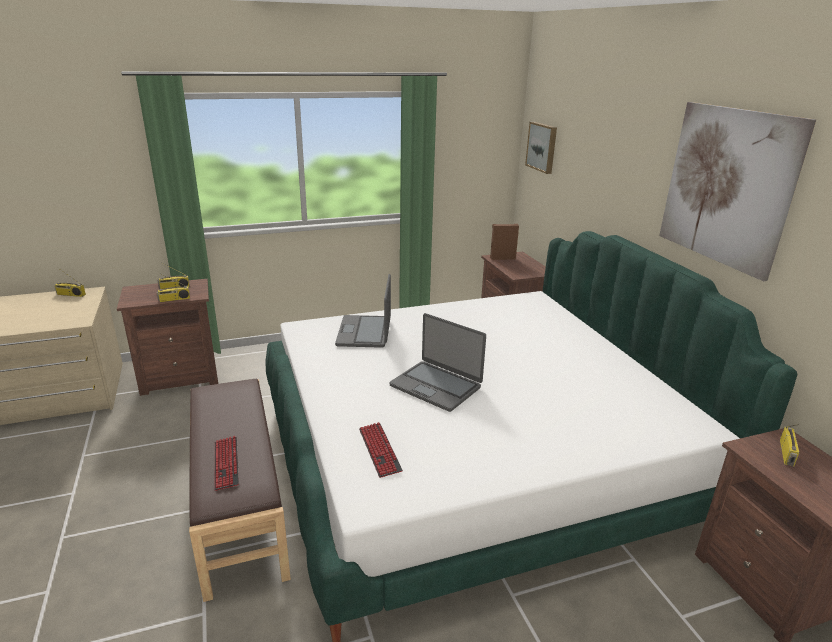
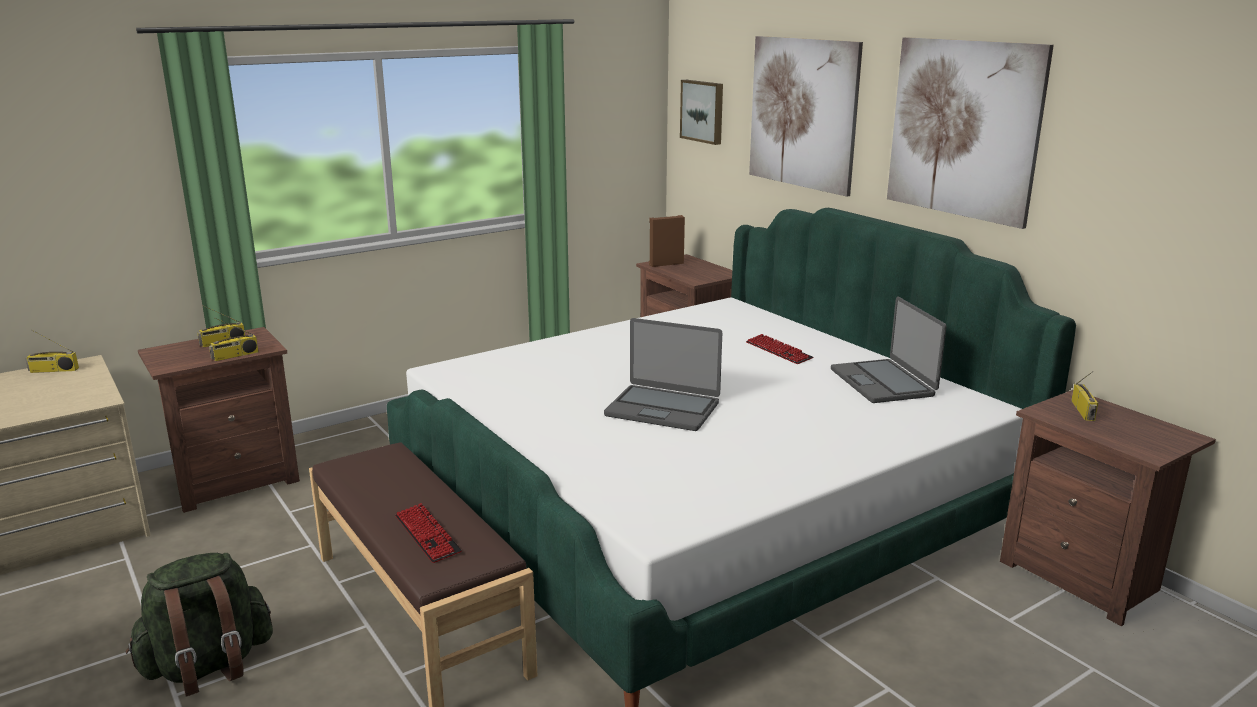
camera: 15 degrees left, 5 degrees down
laptop [335,274,391,348] -> laptop moved to [831,297,947,403]
keyboard [359,422,403,478] -> keyboard moved to [746,334,814,364]
none -> green backpack [126,553,273,696]
none -> picture [749,36,863,197]

